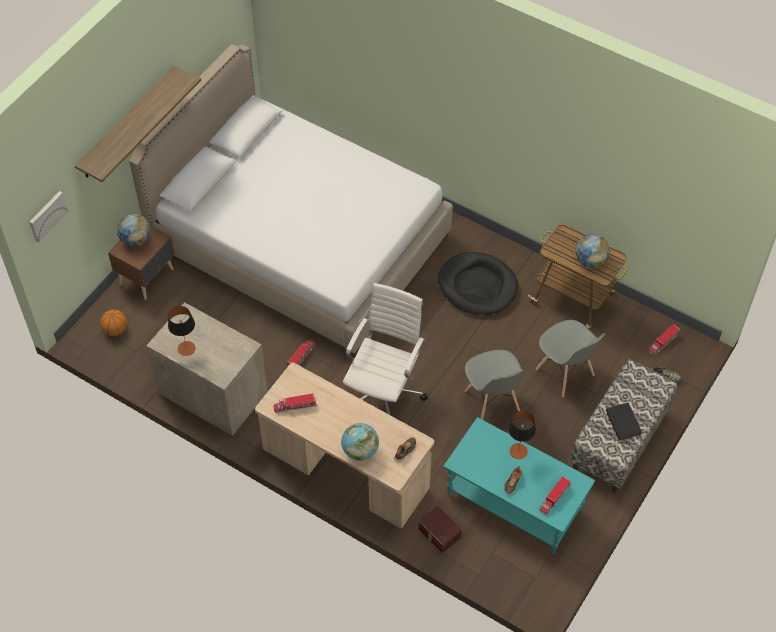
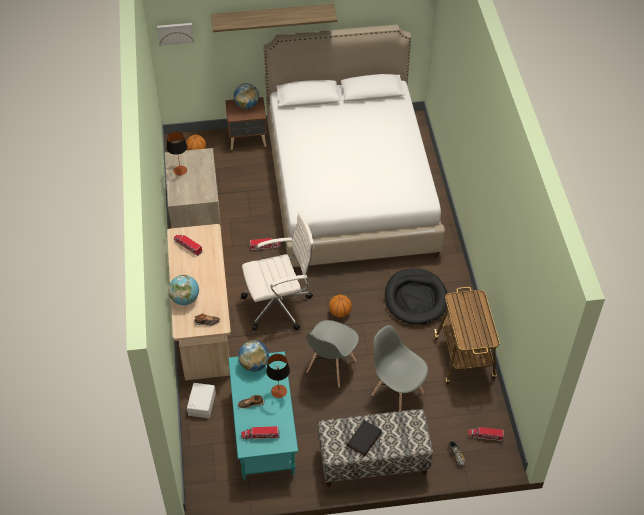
camera: 50 degrees right, 5 degrees down
brown storage box [418,506,462,553] -> white storage box [187,383,216,418]
grey chair [536,320,606,397] -> grey chair turned 120 degrees clockwise [371,325,428,411]
globe [575,234,610,268] -> globe moved to [238,340,269,372]
none -> basketball [329,295,352,318]

